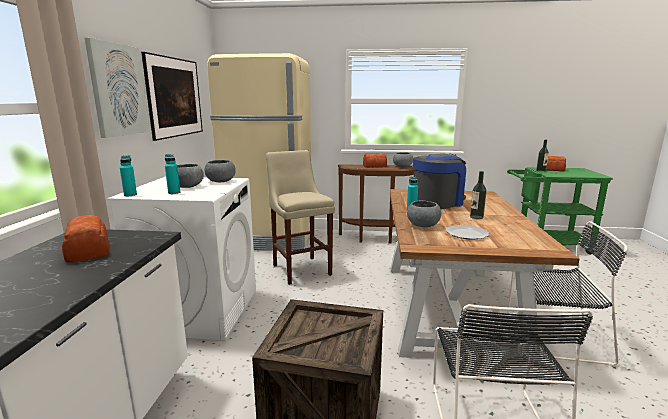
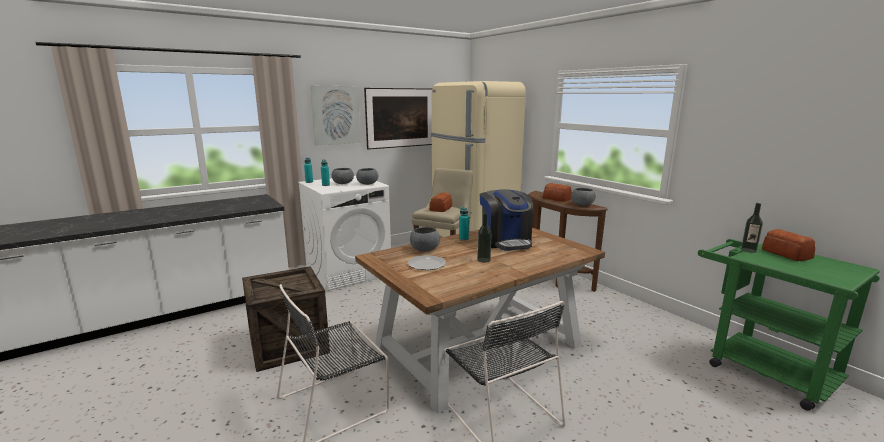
camera: 50 degrees right, 0 degrees up
bread [62,215,109,262] -> bread moved to [429,192,452,212]
coffee machine [413,154,466,209] -> coffee machine turned 60 degrees clockwise [480,189,533,251]

